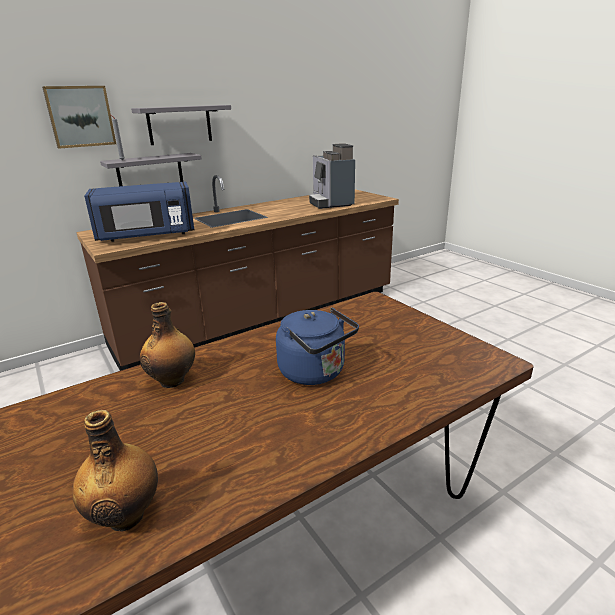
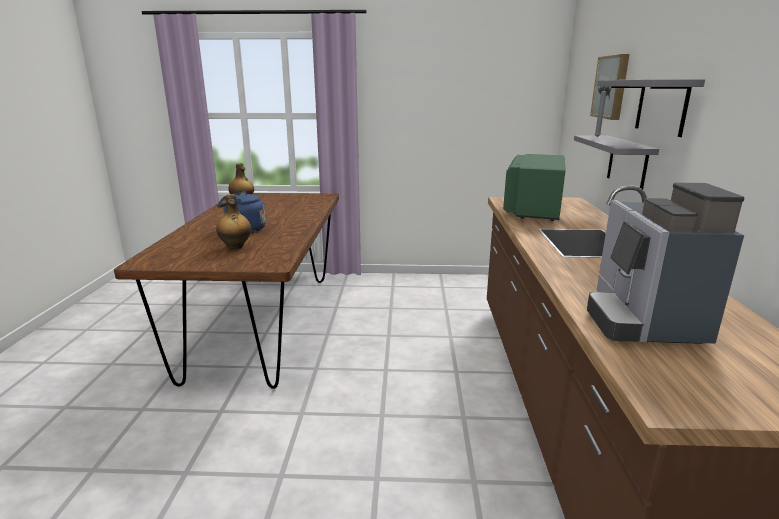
camera: 125 degrees right, 5 degrees down
blue microwave [84,182,194,242] -> green microwave [503,154,566,221]
bottle [140,302,195,388] -> bottle moved to [216,194,252,250]
coffee machine [309,143,355,209] -> coffee machine turned 105 degrees counterclockwise [587,183,744,344]

